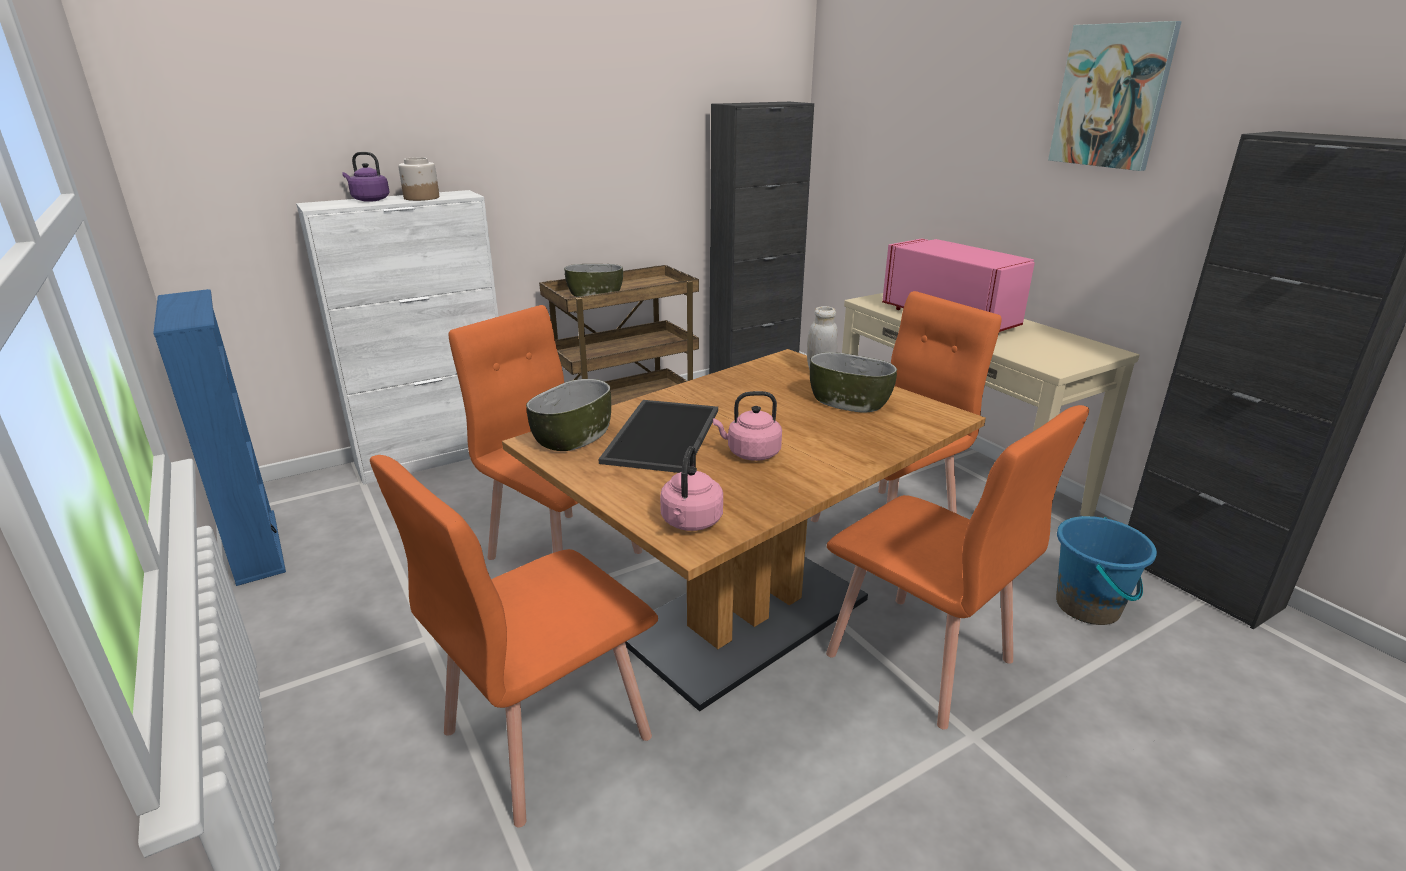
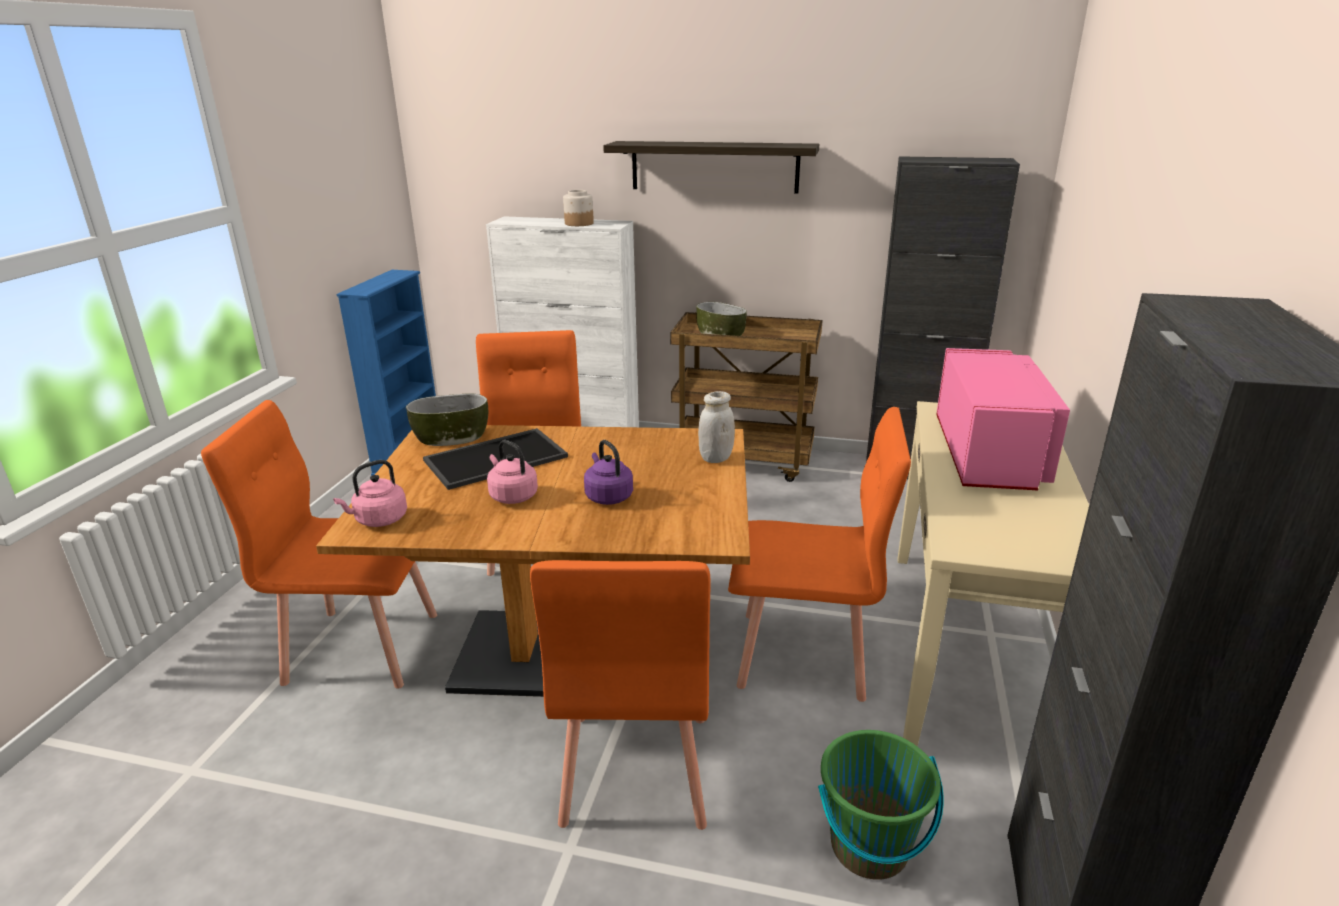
camera: 45 degrees right, 0 degrees up
purple kettle [342,152,389,202] -> purple kettle moved to [584,440,633,505]
bowl [810,352,897,412] -> none
picture [1048,21,1182,171] -> none
blue bucket [1056,516,1157,625] -> green bucket [818,730,944,880]
none -> shelf [603,141,819,193]

